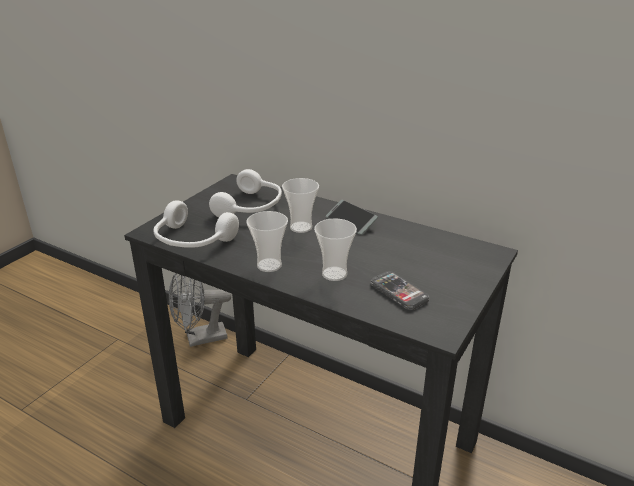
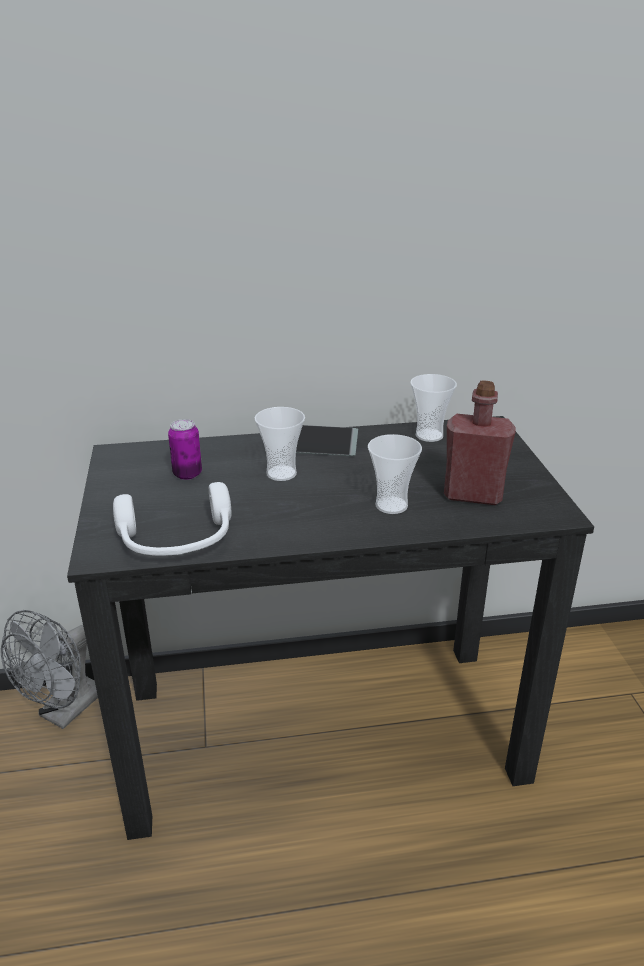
camera: 40 degrees left, 0 degrees up
white headphones [209,169,282,217] -> can [168,419,202,480]
cup [246,211,288,272] -> cup moved to [410,374,457,442]
phone [370,271,429,310] -> red bottle [444,380,516,505]

